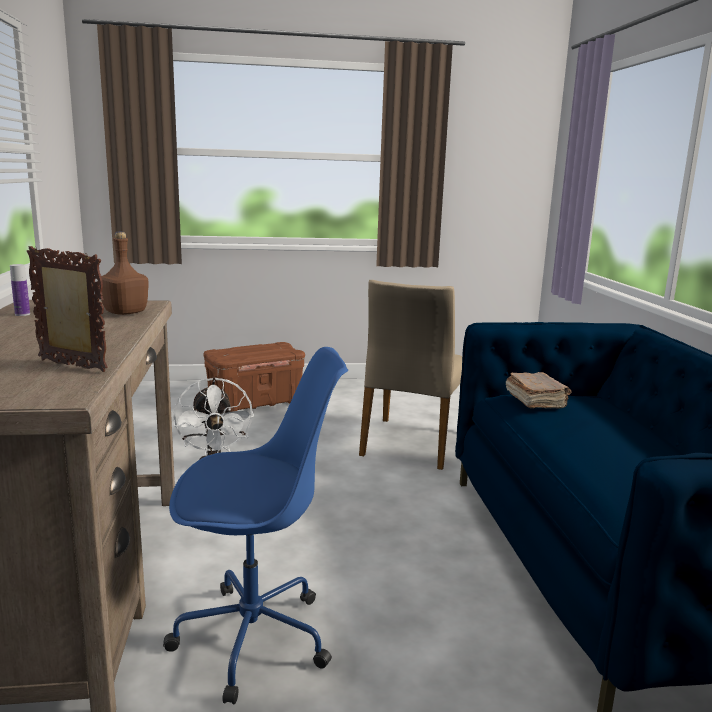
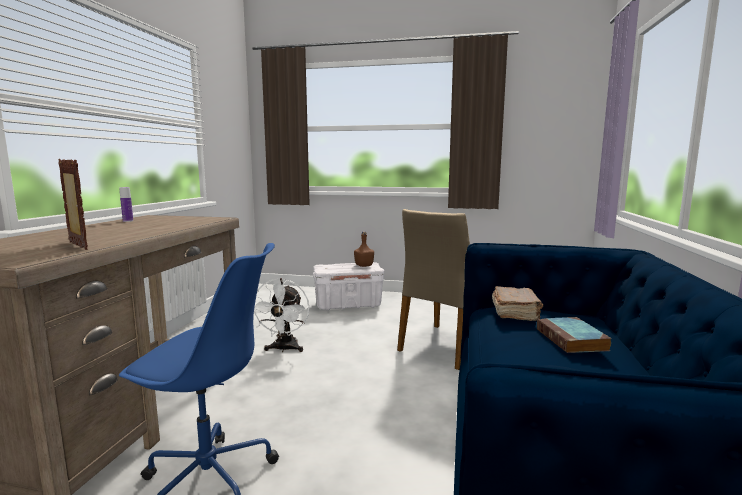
camera: 20 degrees right, 5 degrees down
brown bottle [101,232,149,315] -> brown bottle moved to [354,231,374,267]
brown storage box [203,342,305,412] -> white storage box [313,262,384,310]
none -> book [537,317,612,353]

